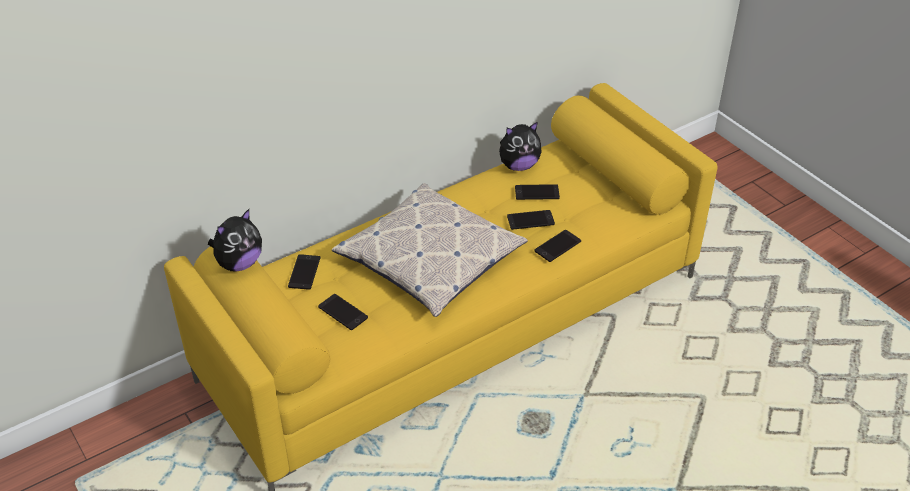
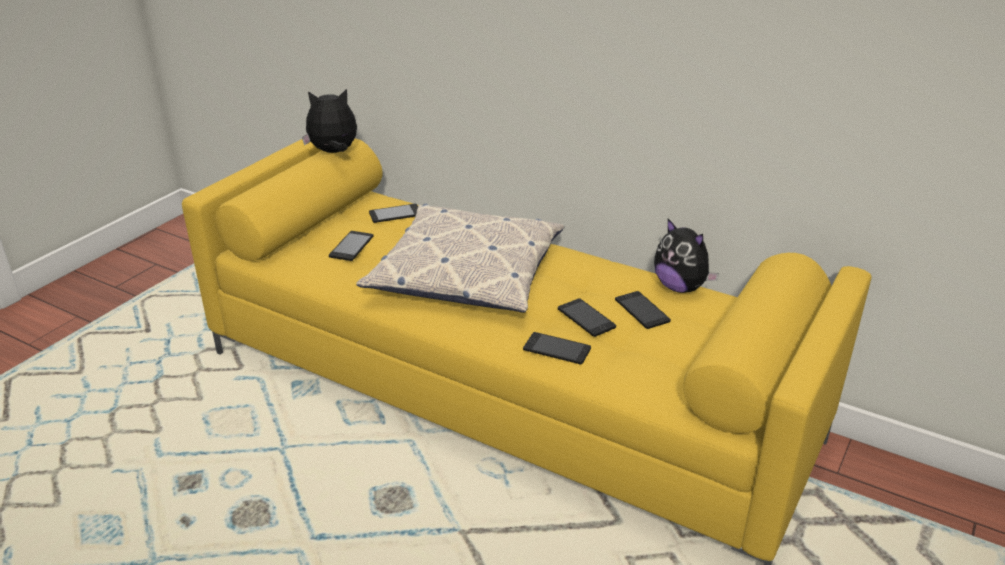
camera: 65 degrees right, 10 degrees down
plush toy [208,209,262,272] -> plush toy turned 150 degrees clockwise [302,89,357,153]

